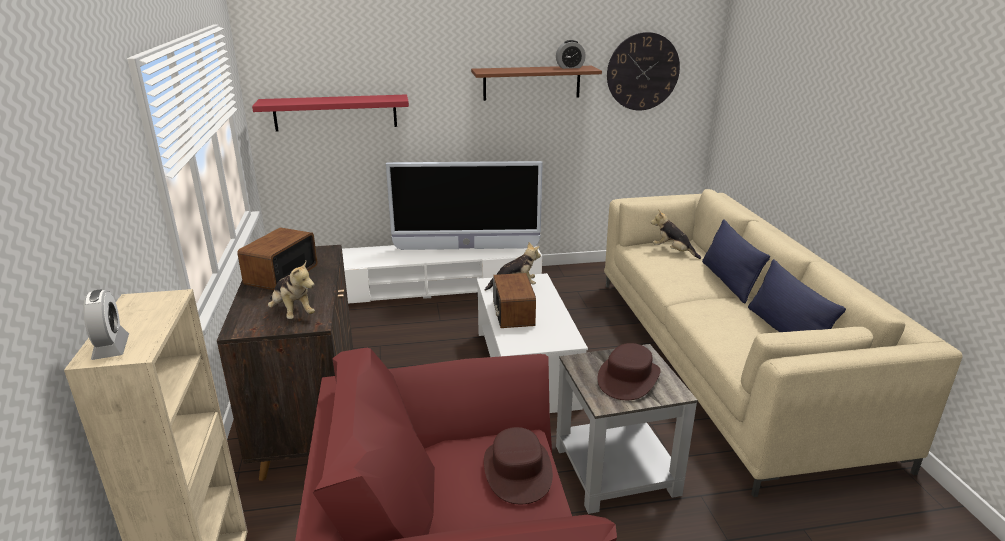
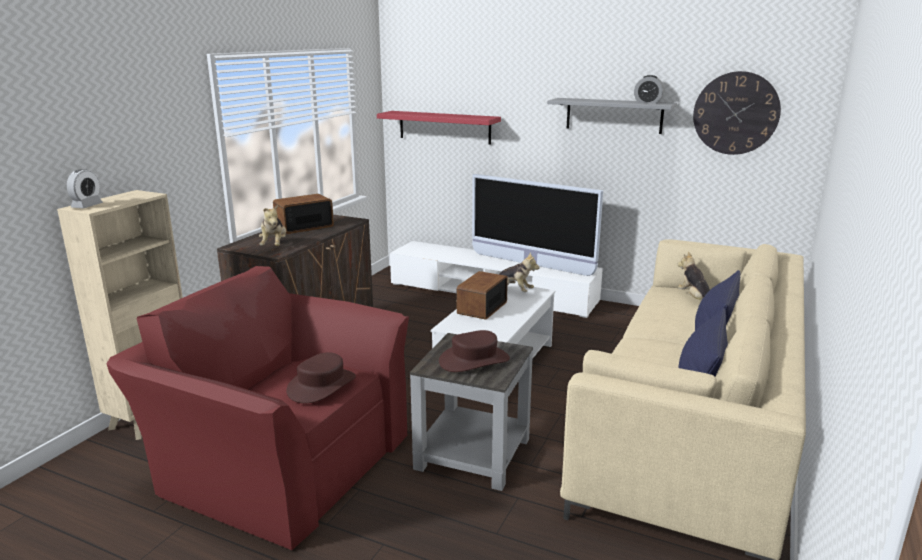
camera: 35 degrees right, 5 degrees down
brown shelf [471,66,602,101] -> grey shelf [547,98,677,134]

